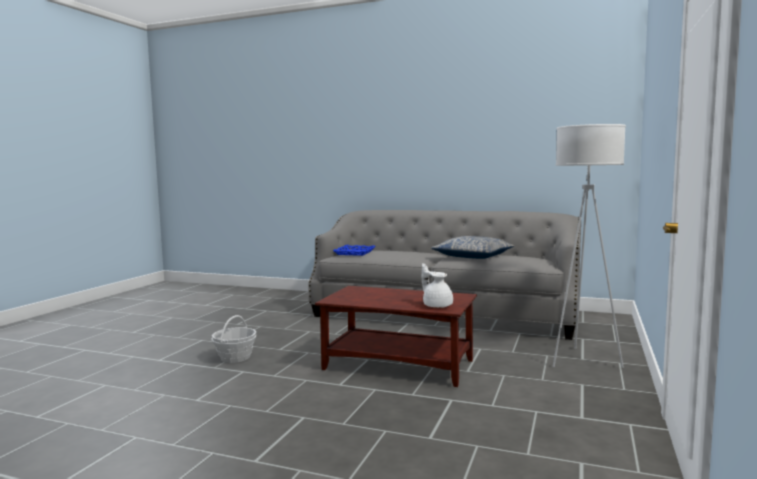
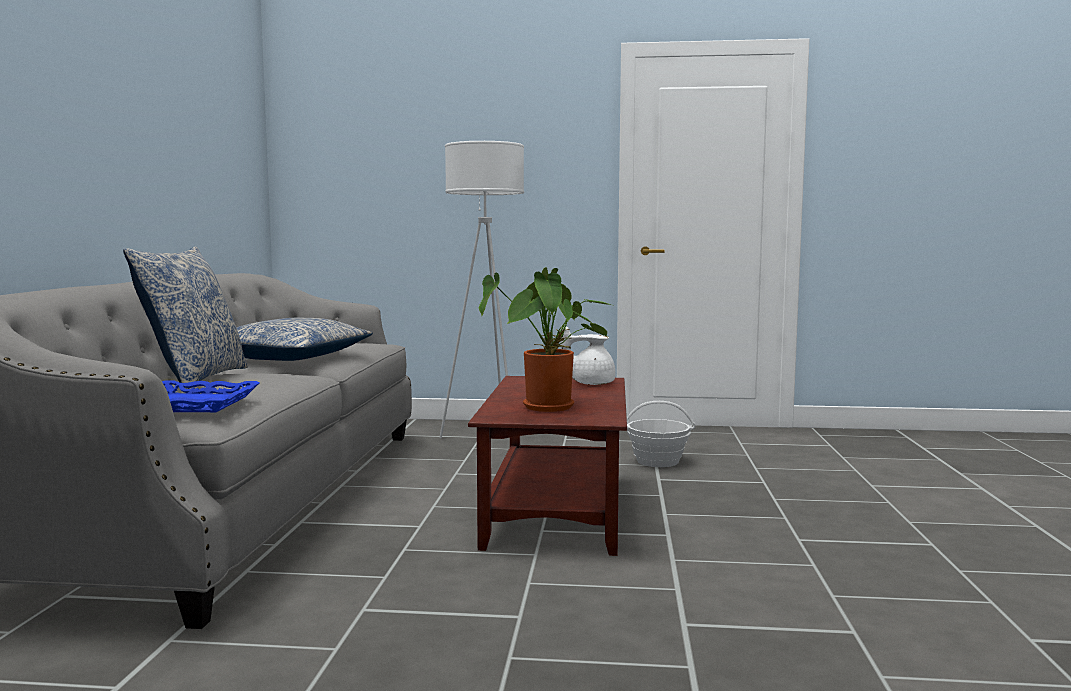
camera: 105 degrees left, 0 degrees up
basket [211,315,256,363] -> basket moved to [627,401,696,467]
white teapot [422,263,453,308] -> white teapot turned 45 degrees clockwise [561,327,616,385]
none -> pillow [123,247,248,389]
none -> potted plant [479,267,615,412]

